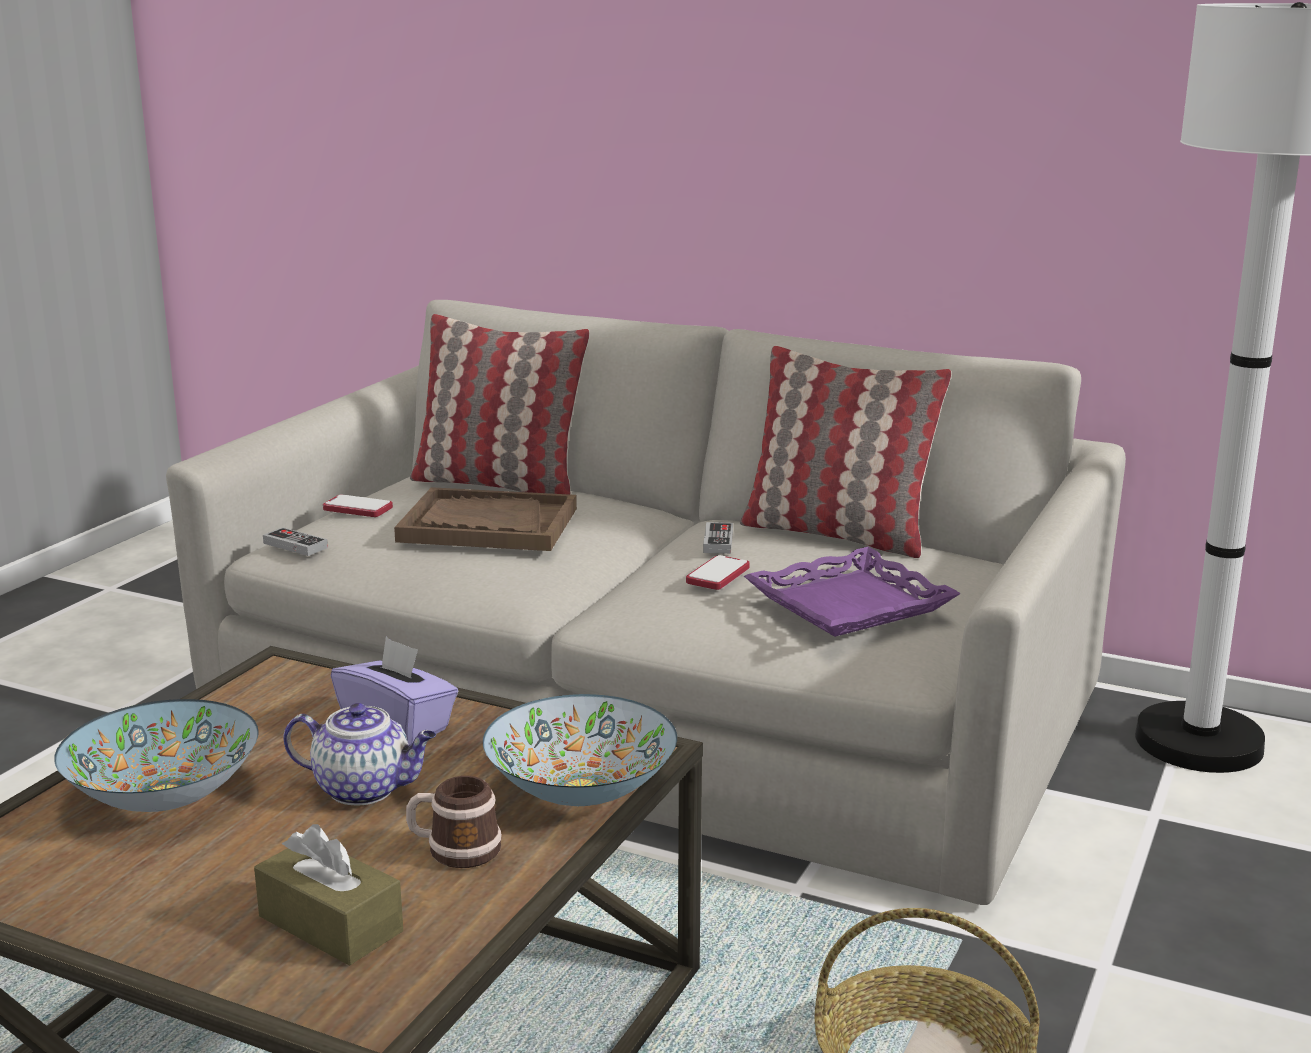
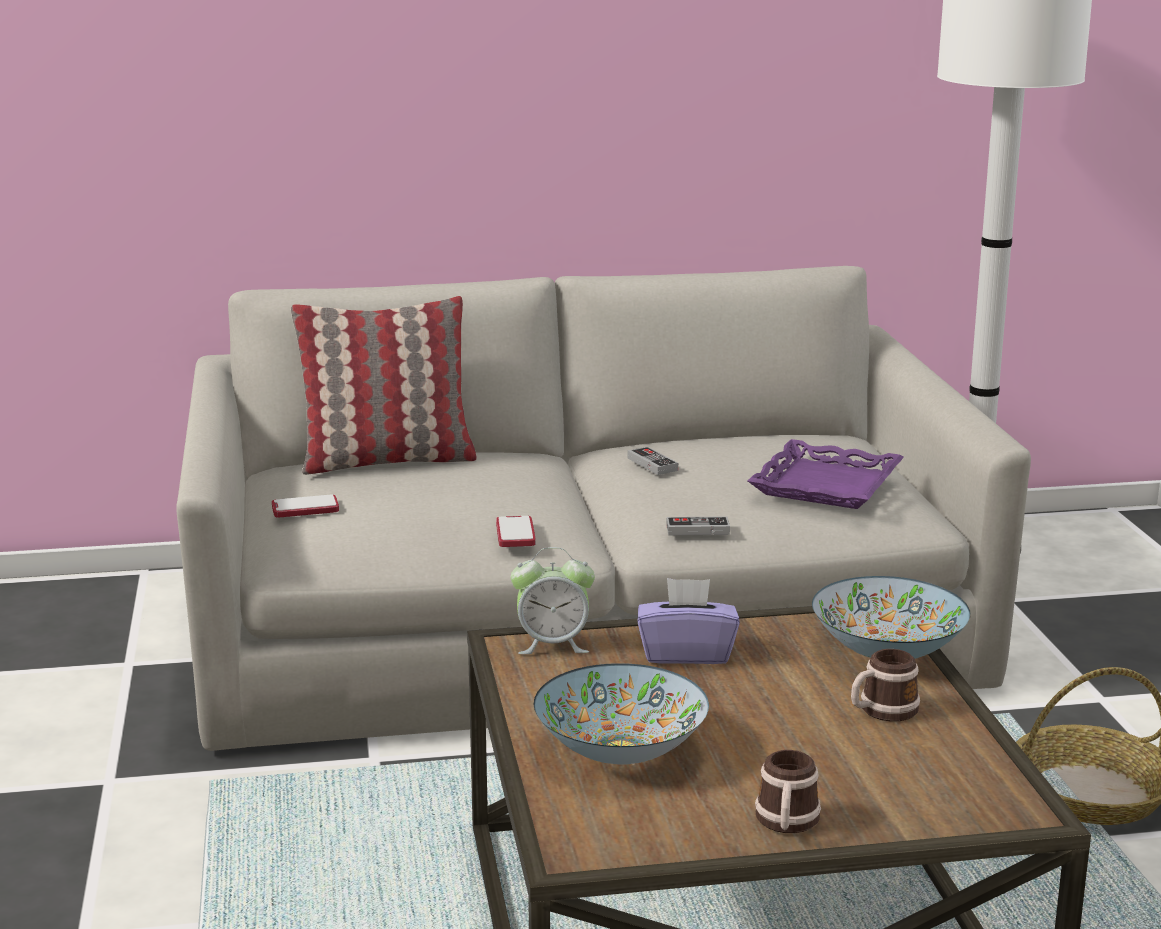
camera: 35 degrees left, 0 degrees up
brown tissue box [254,824,403,966] -> none
game controller [263,527,328,556] -> game controller moved to [666,516,730,535]
teapot [283,703,436,805] -> none
brown tray [394,487,577,551] -> none
phone [686,555,750,590] -> phone moved to [496,516,536,547]
pillow [740,346,951,558] -> none
none -> alarm clock [511,547,595,654]
none -> mug [755,750,821,833]

